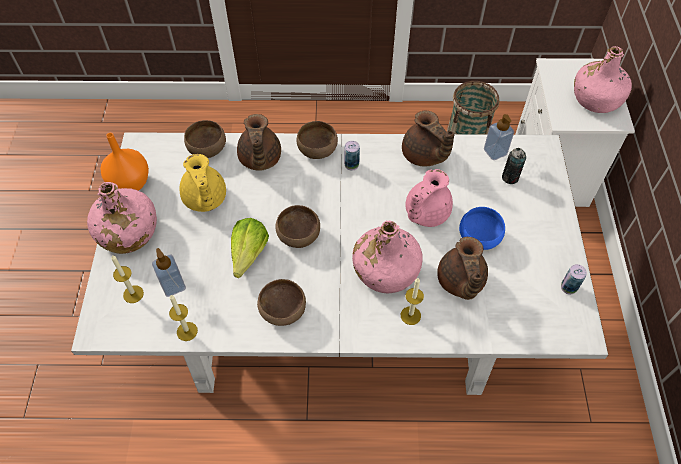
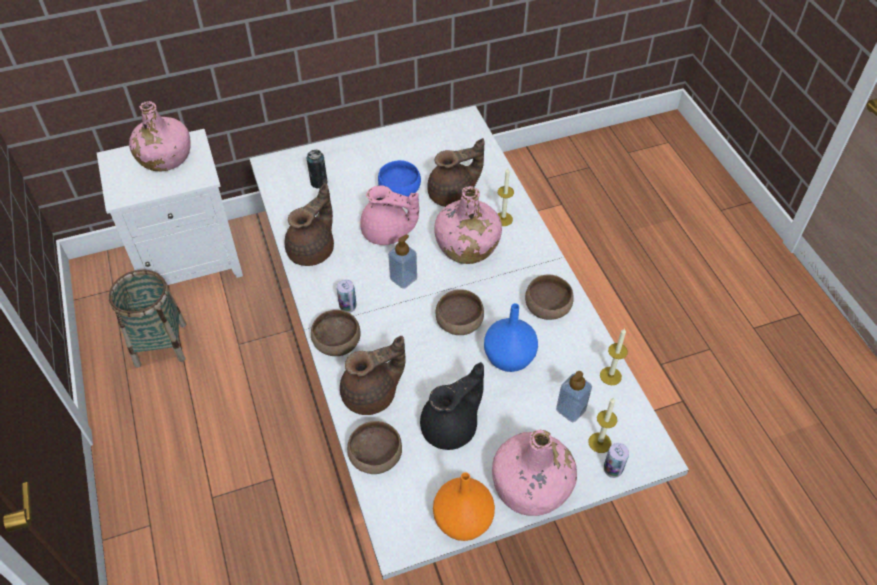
camera: 110 degrees left, 5 degrees down
yellow teapot [180,154,226,212] -> black teapot [420,362,484,450]
lettuce [231,218,269,278] -> blue vase [484,303,538,372]
soap dispenser [484,114,514,160] -> soap dispenser moved to [388,234,417,289]
can [561,264,587,295] -> can moved to [604,443,629,478]

